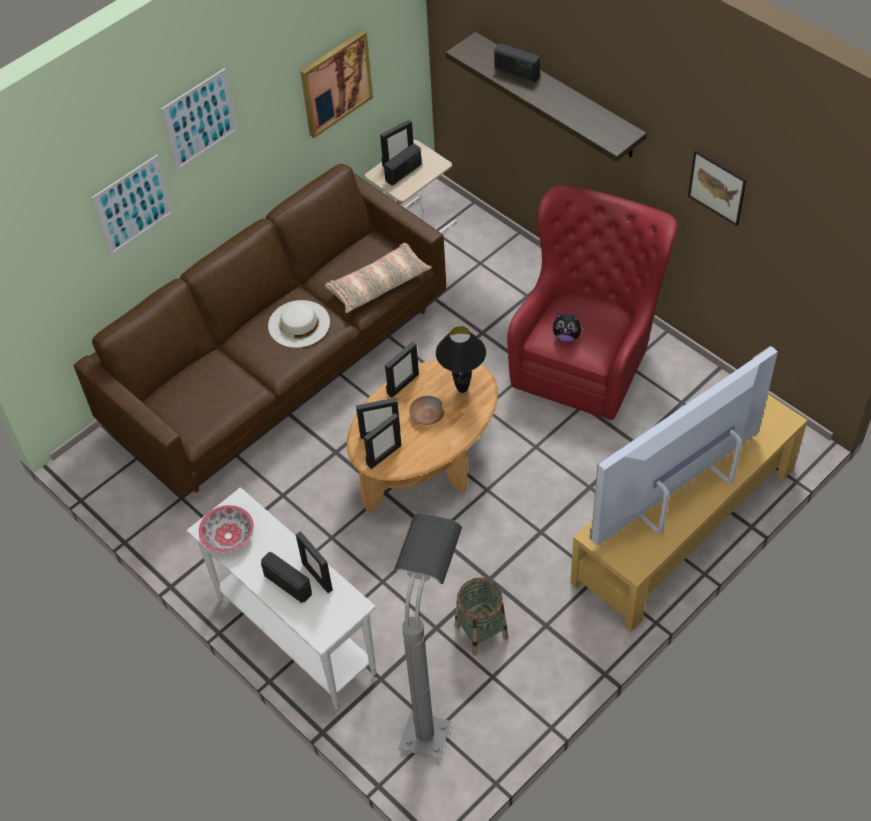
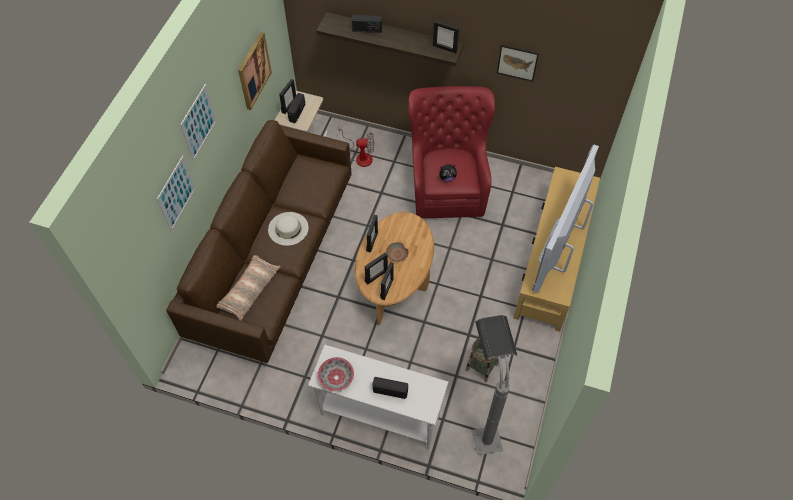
camera: 30 degrees left, 5 degrees up
picture frame [296,531,333,593] -> picture frame moved to [433,20,459,53]
pillow [325,242,432,313] -> pillow moved to [216,255,281,321]
black table lamp [436,326,486,393] -> none
none -> fan [339,129,374,167]

